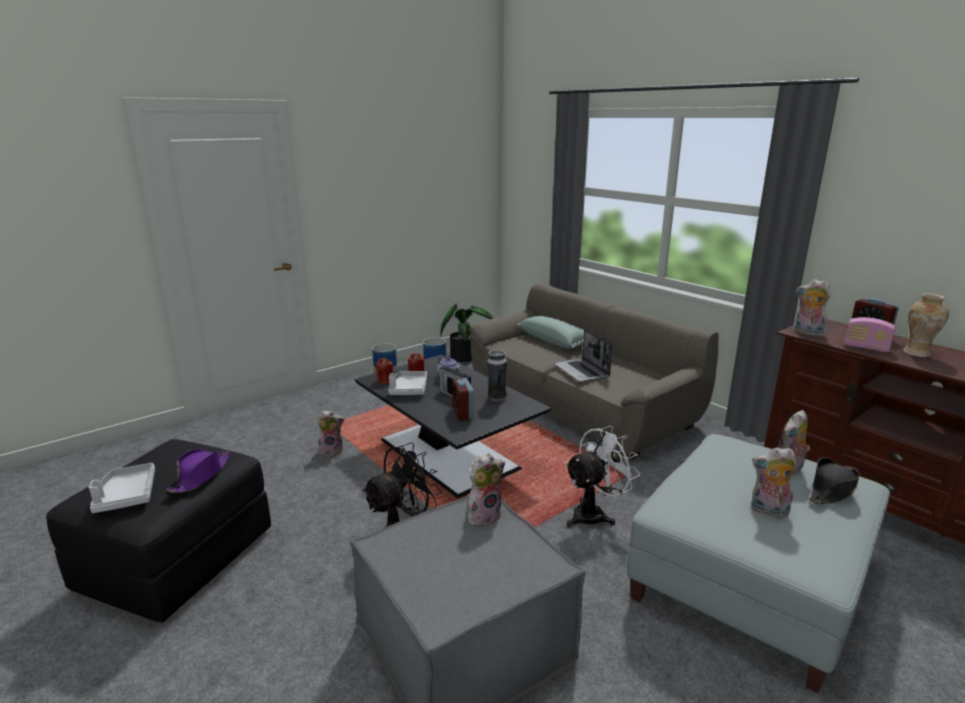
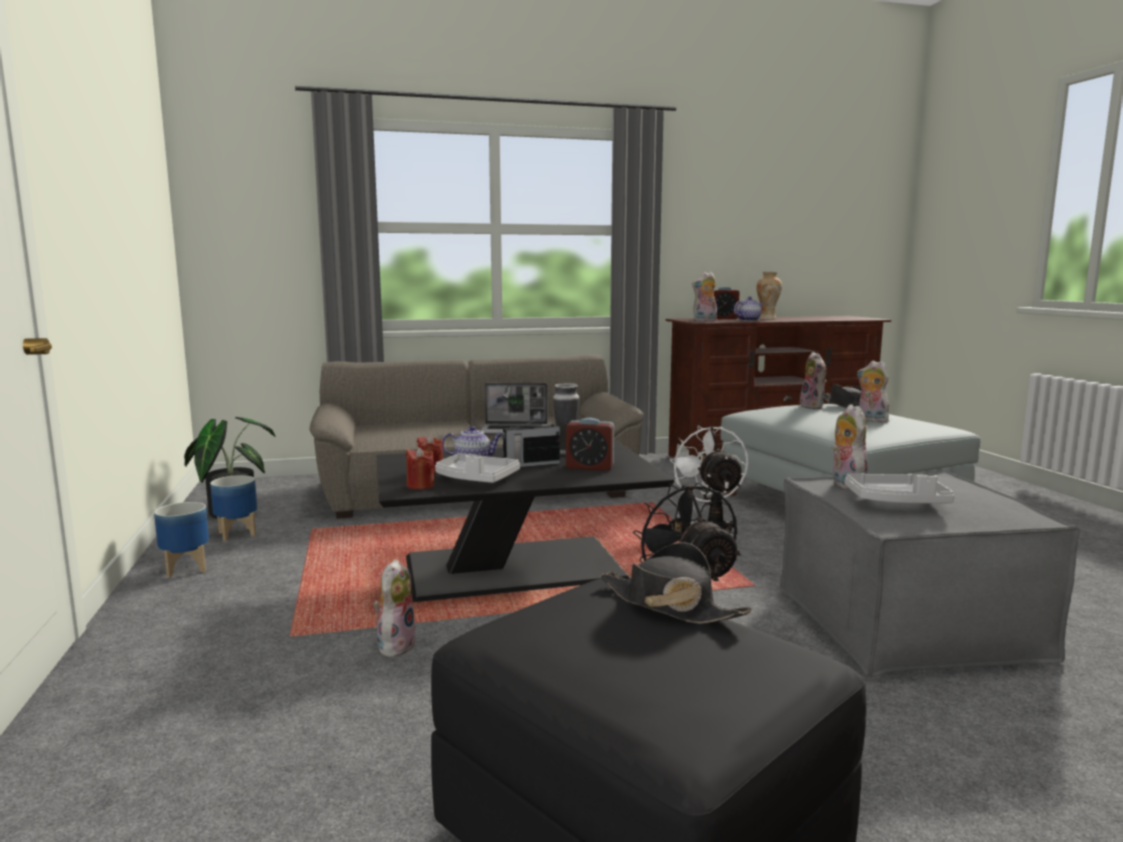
camera: 65 degrees left, 10 degrees down
grey tray [89,463,155,513] -> grey tray moved to [845,473,954,504]
purple hat [166,449,231,493] -> black hat [600,542,752,624]
green pillow [517,316,584,349] -> none
plush toy [751,447,797,517] -> plush toy turned 105 degrees clockwise [857,361,889,422]
radio [844,317,895,352] -> teapot [734,296,764,321]

